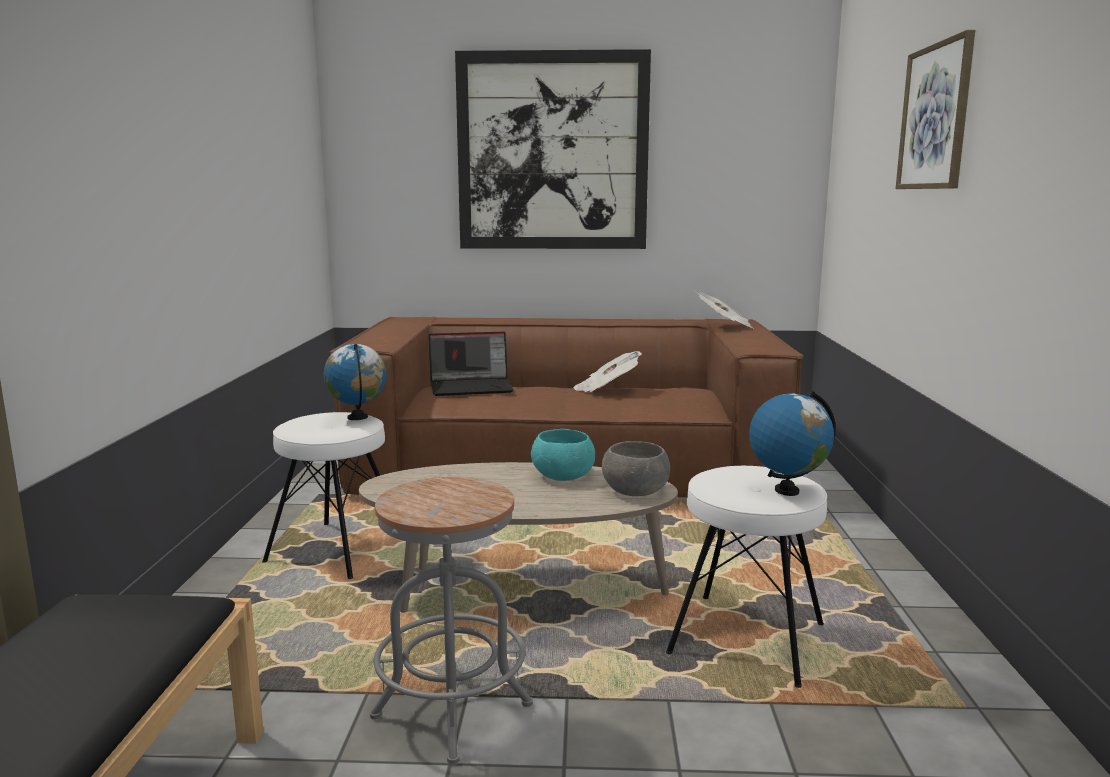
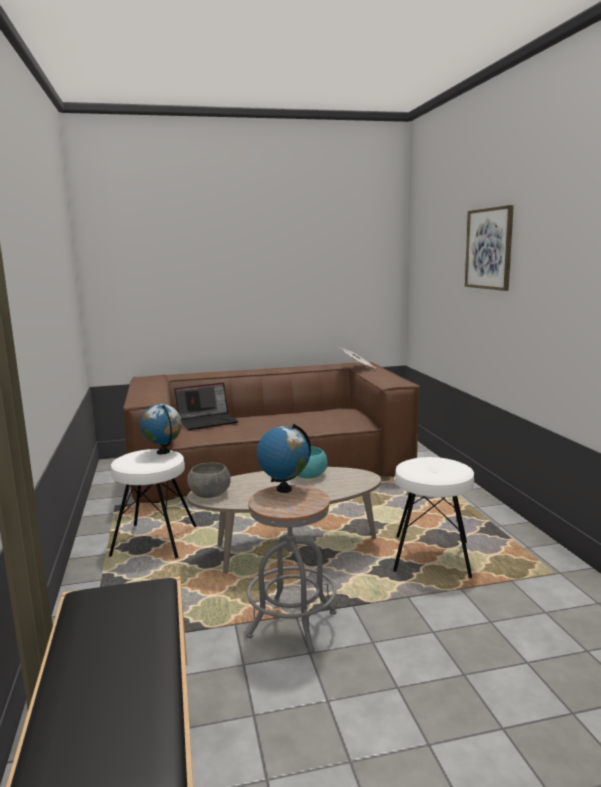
camera: 15 degrees left, 0 degrees up
picture [455,49,651,249] -> none
newspaper [573,351,642,392] -> none
grey bowl [602,441,670,496] -> grey bowl moved to [187,462,231,498]
globe [749,390,836,496] -> globe moved to [257,424,311,493]

